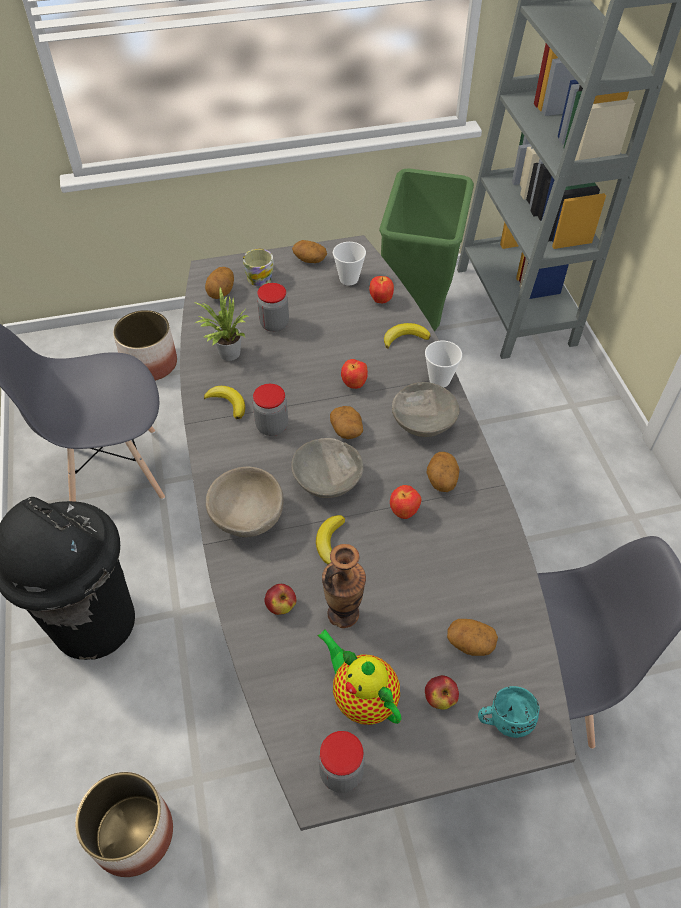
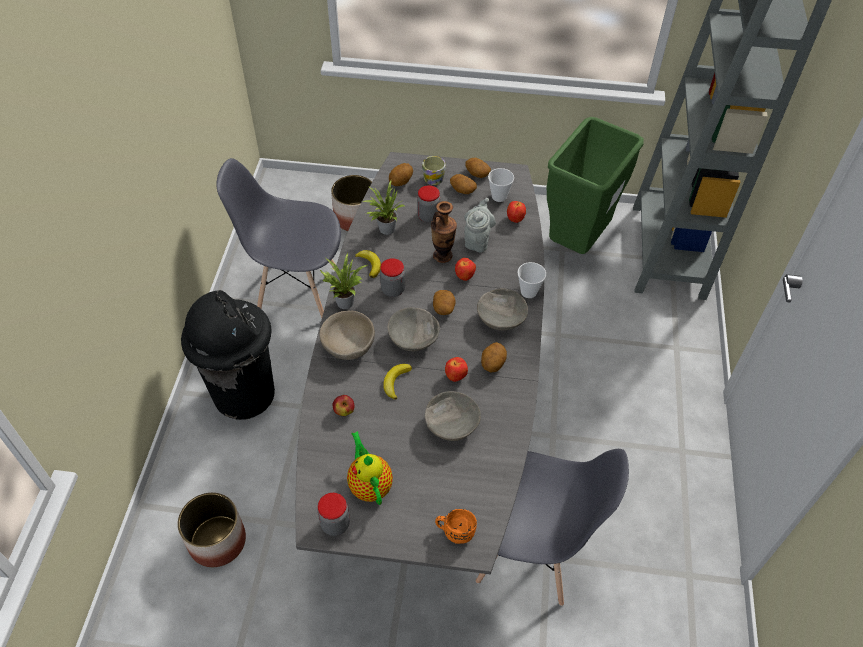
camera: 20 degrees right, 0 degrees up
vase [322,544,366,628] -> vase moved to [431,201,457,263]
banana [384,323,430,349] -> none
apple [425,675,459,710] -> none
potato [447,619,498,656] -> potato moved to [450,174,477,194]
turquoise mug [478,686,540,738] -> orange mug [435,509,477,544]
none -> potted plant [320,253,367,309]
none -> grey bowl [425,391,481,441]
none -> grey teapot [464,198,496,252]

